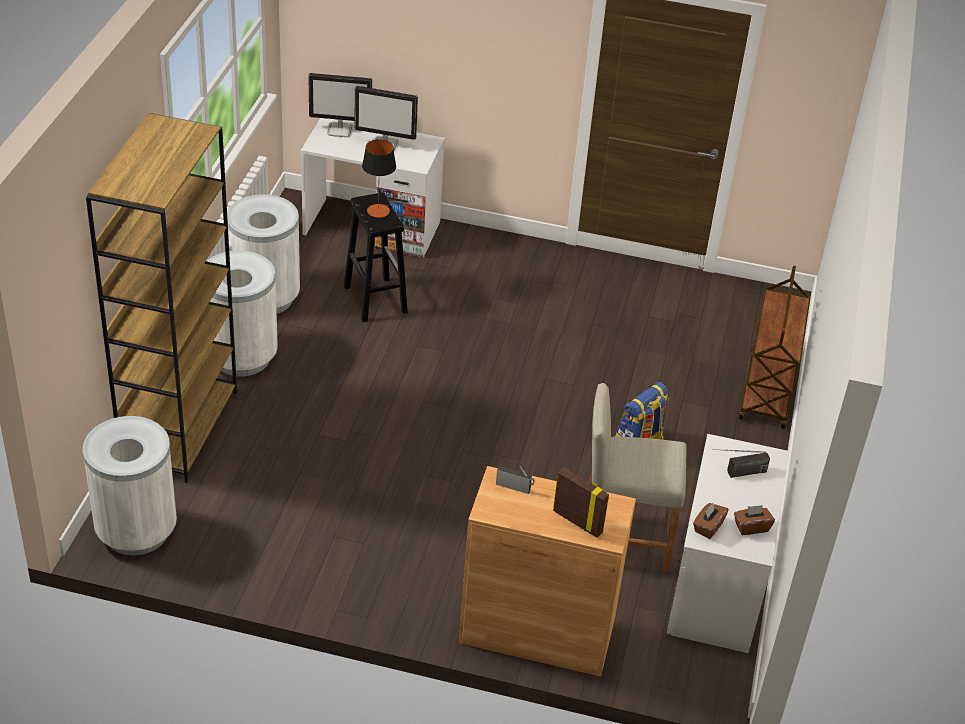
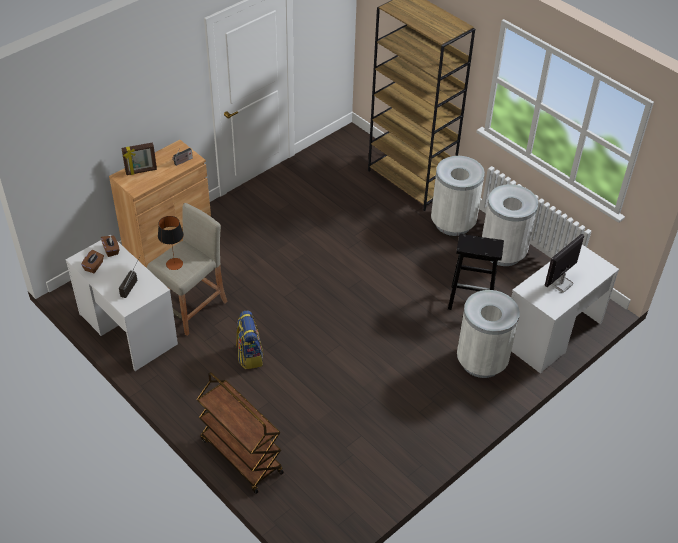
camera: 125 degrees right, 5 degrees up
white trash can [83,416,177,555] -> white trash can moved to [457,290,520,378]
monitor [308,73,372,137] -> none
table lamp [362,140,396,218] -> table lamp moved to [158,216,184,270]

